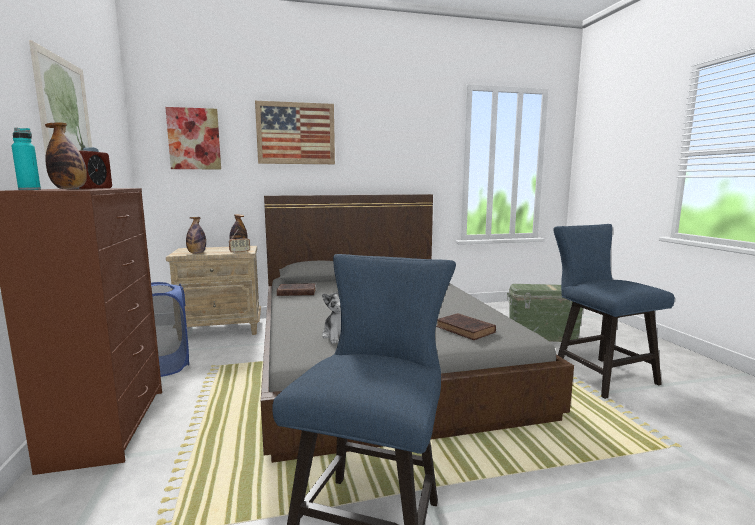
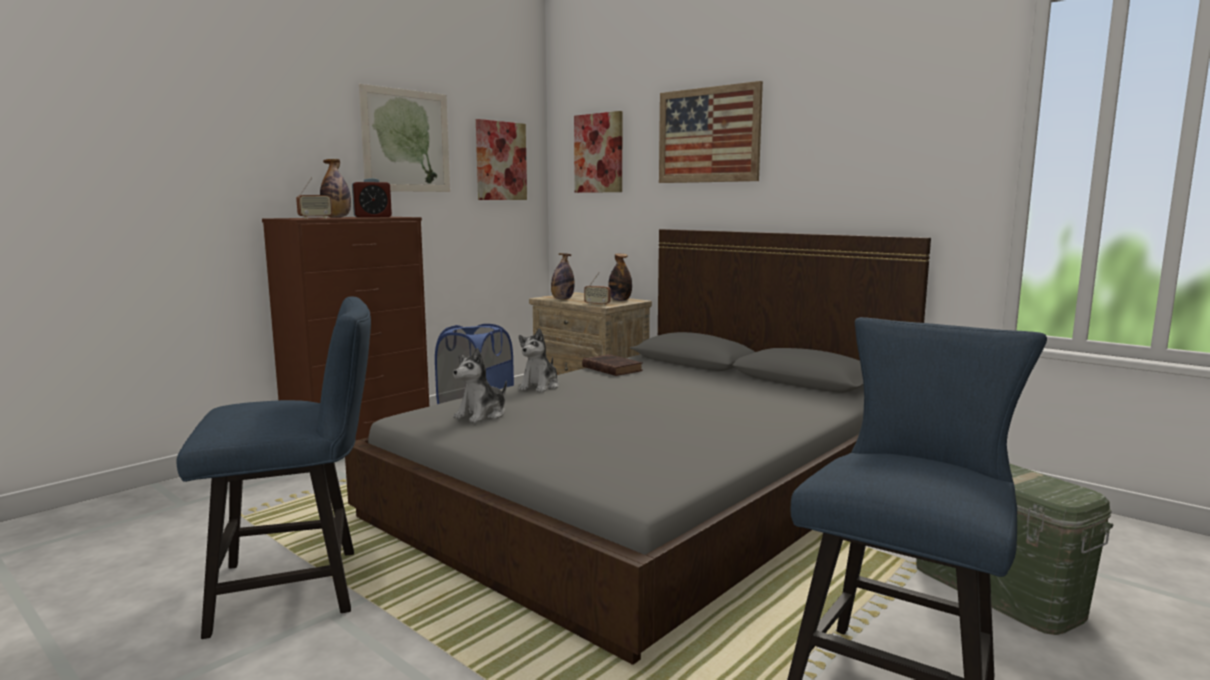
camera: 55 degrees right, 0 degrees up
turquoise bottle [11,128,41,190] -> none
brown book [436,313,496,340] -> none
none -> radio [296,178,332,219]
none -> picture [476,119,527,200]
none -> plush toy [518,328,559,393]

